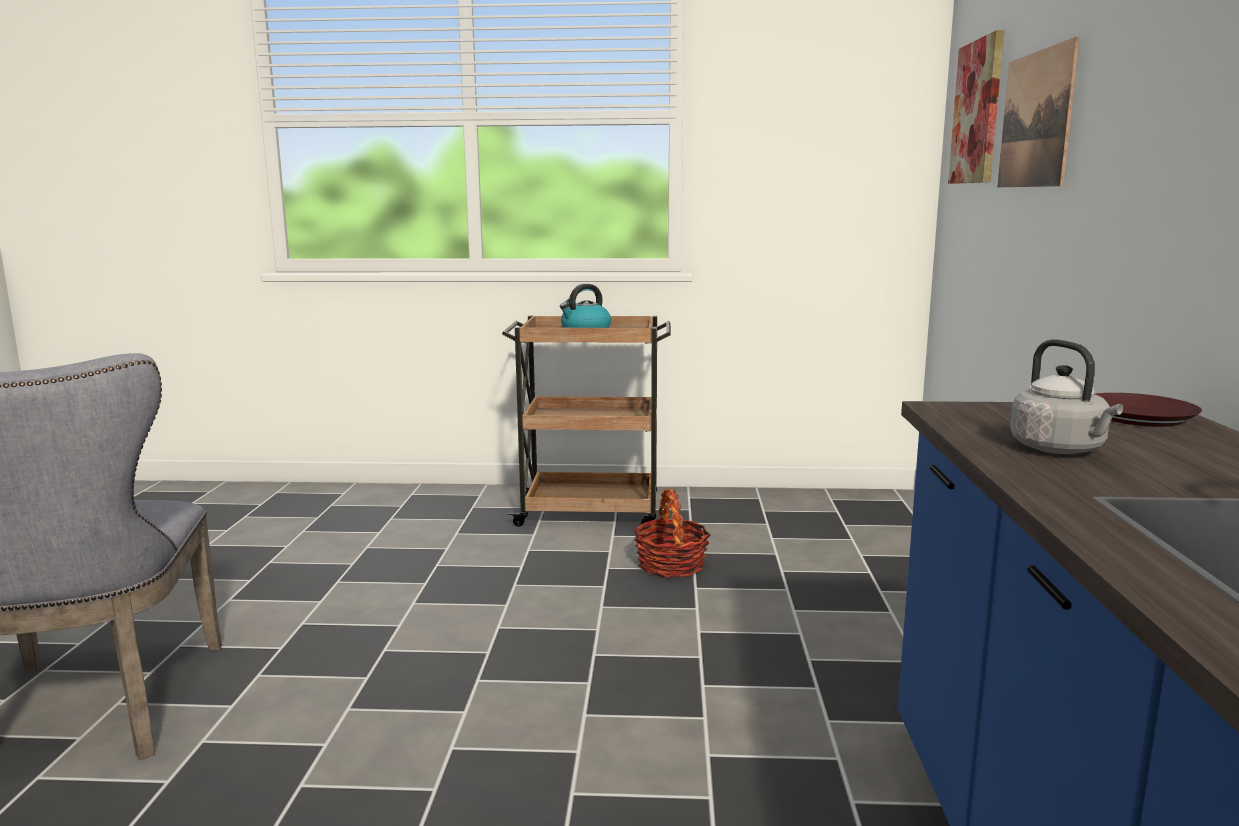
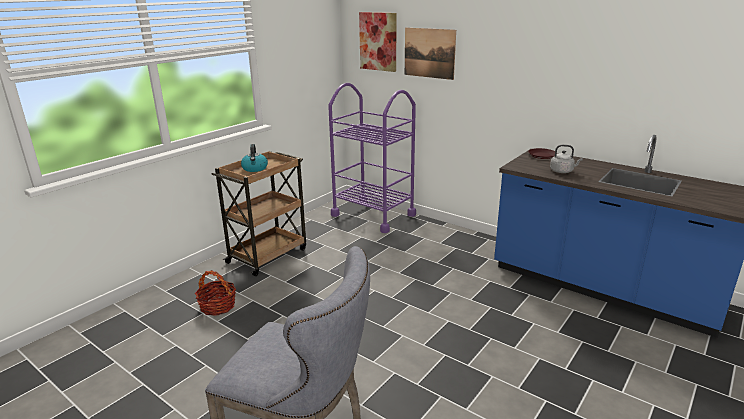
camera: 55 degrees left, 10 degrees up
basket [633,489,710,578] -> basket moved to [195,270,236,316]
none -> purple cart [328,83,416,233]

